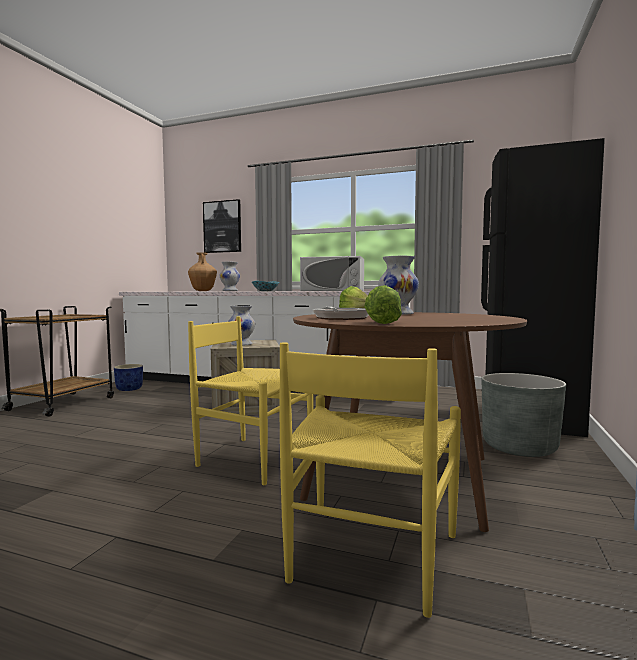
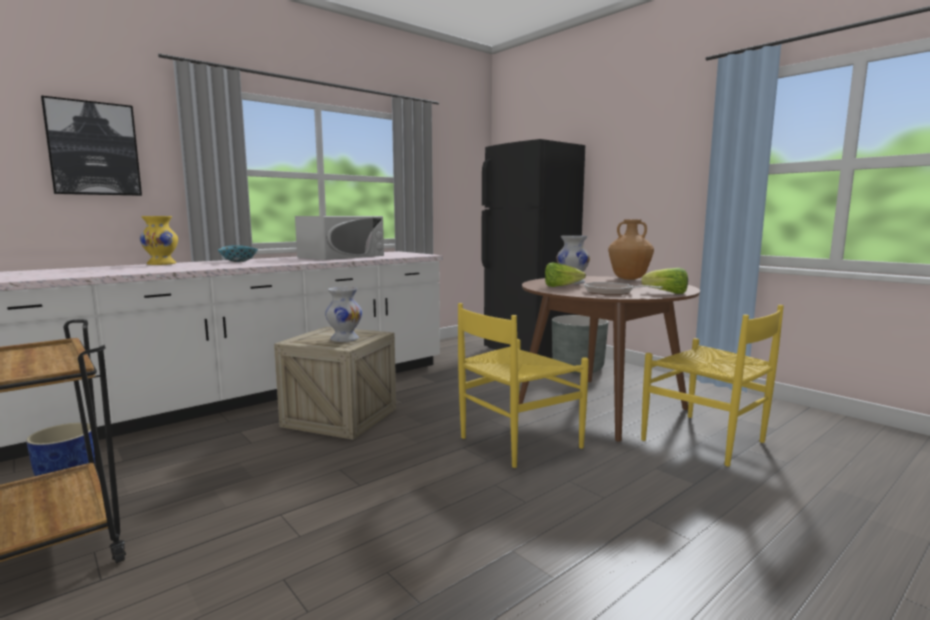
camera: 60 degrees left, 5 degrees up
brown vase [188,252,217,291] -> brown vase moved to [608,220,654,280]
white vase [220,262,240,291] -> yellow vase [140,216,178,265]

